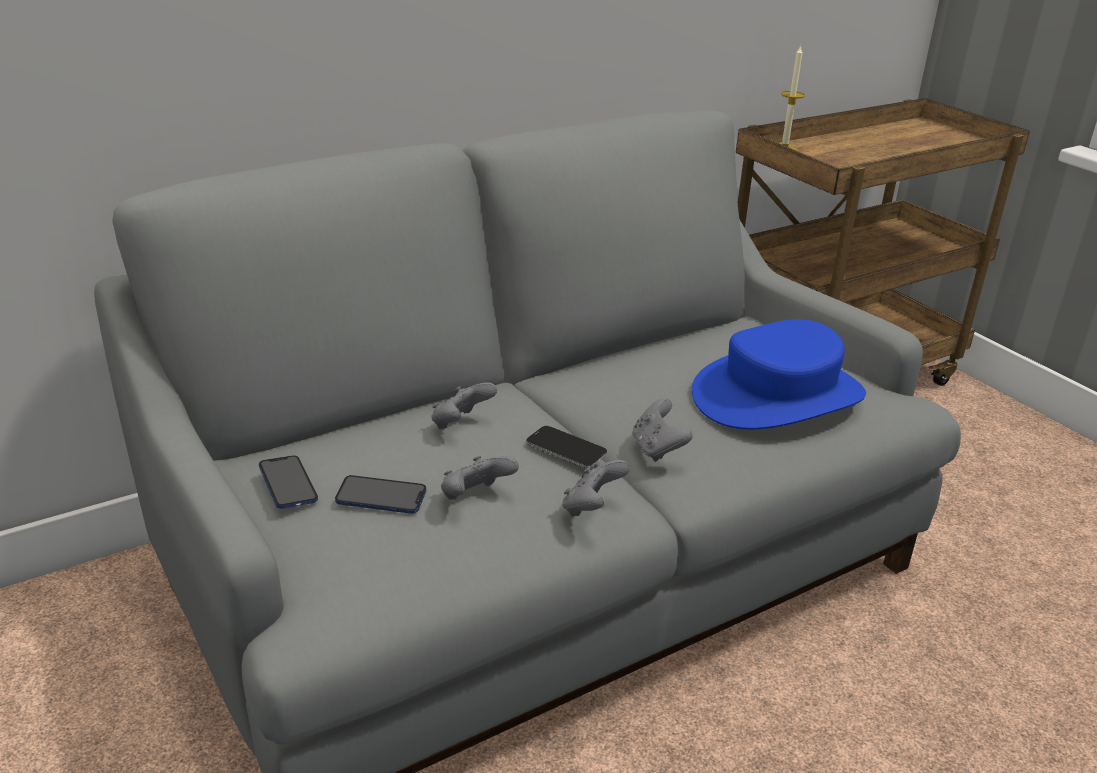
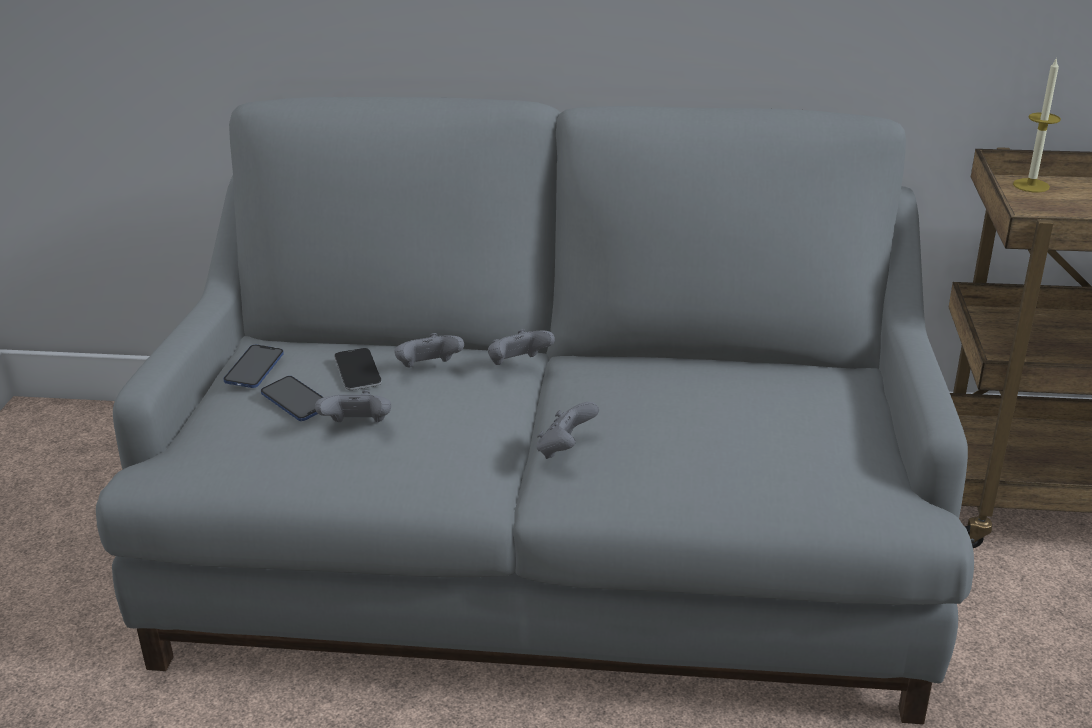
camera: 40 degrees right, 0 degrees up
phone [526,426,607,468] -> phone moved to [334,348,382,390]
grey game controller [562,460,630,517] -> grey game controller moved to [488,329,555,365]
blue hat [692,319,866,429] -> none

